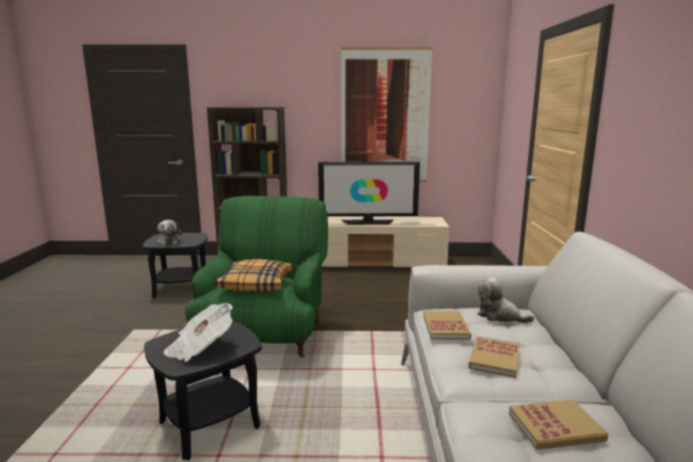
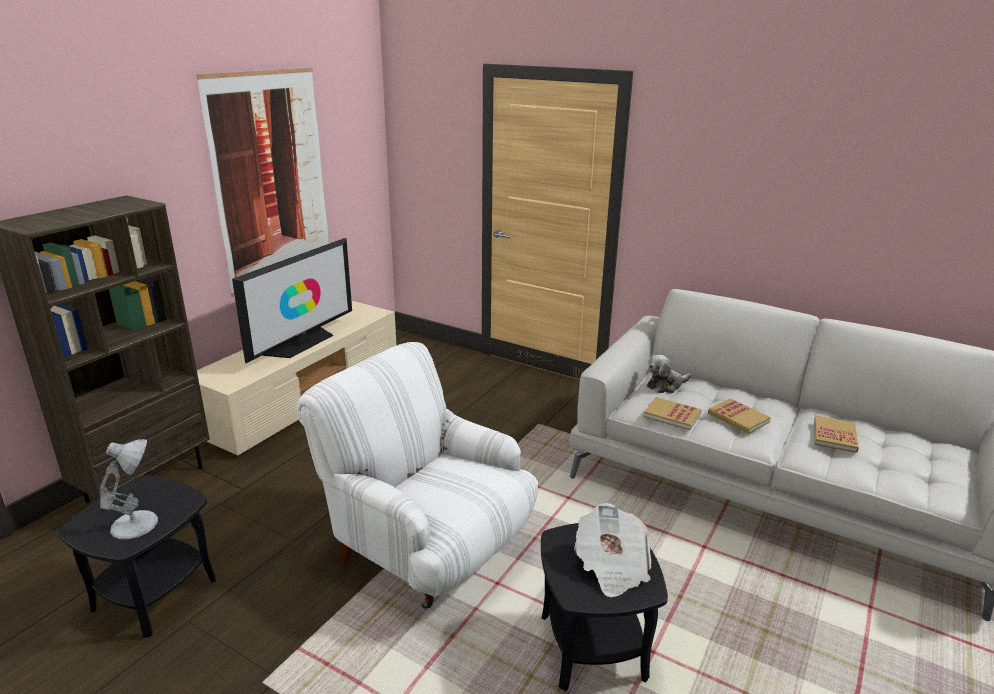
camera: 60 degrees left, 10 degrees up
plush toy [157,220,182,246] -> white table lamp [100,439,158,539]
green armchair [185,196,328,357] -> white armchair [296,342,538,609]
pillow [215,259,292,292] -> none

